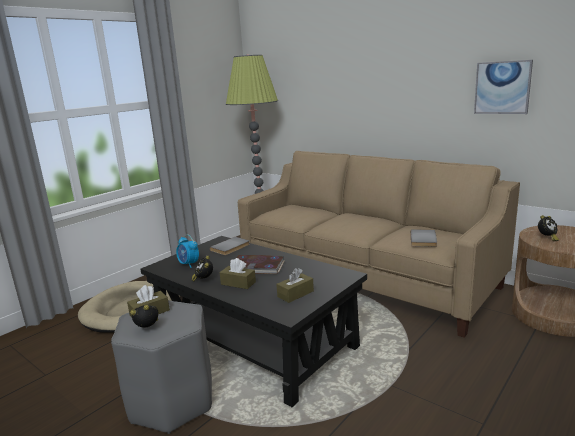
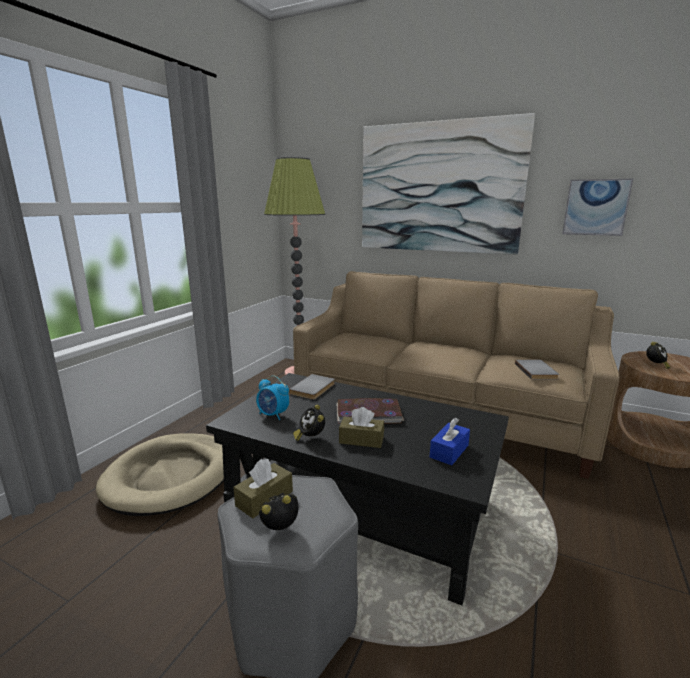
camera: 15 degrees left, 0 degrees up
brown tissue box [276,268,314,303] -> blue tissue box [430,418,470,465]
none -> picture [362,113,535,255]

